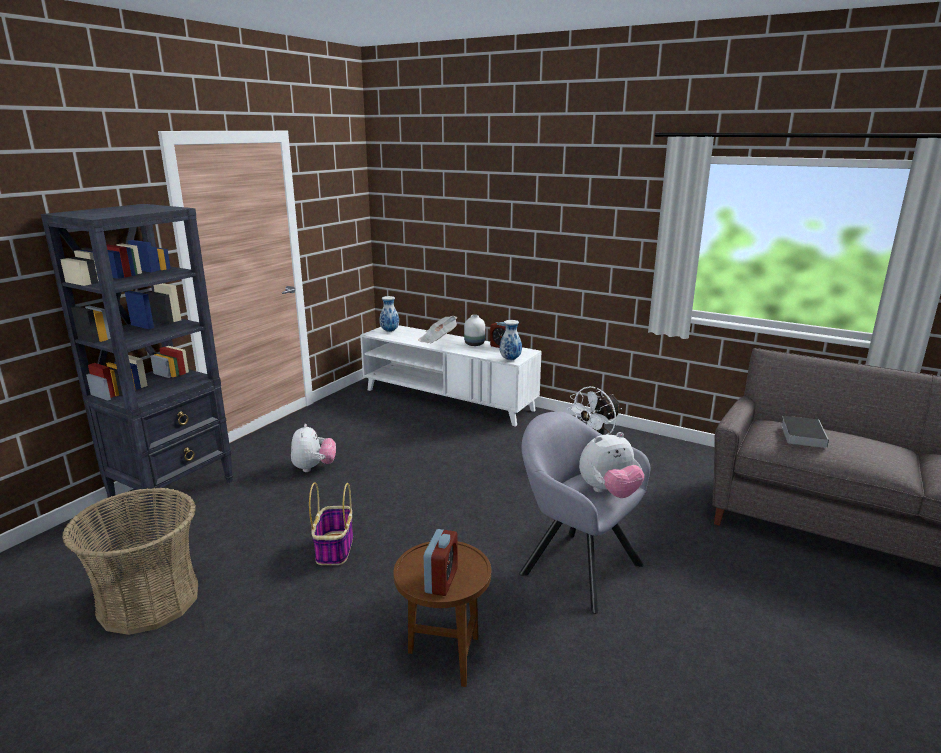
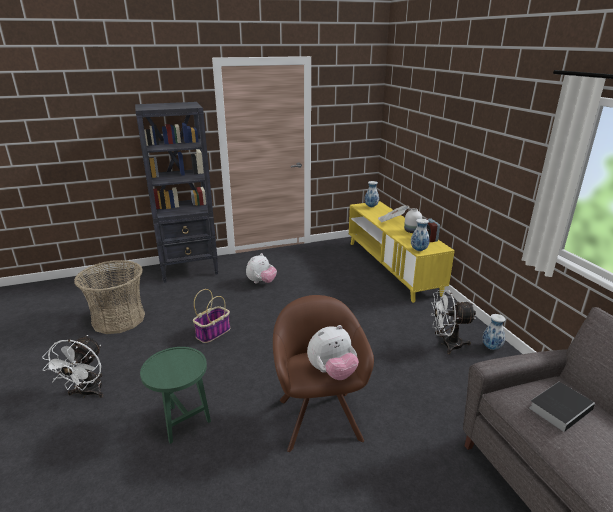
camera: 40 degrees right, 5 degrees up
white tv stand [360,325,541,427] -> yellow tv stand [349,201,455,303]
brown side table [393,541,491,687] -> green side table [140,347,211,444]
alarm clock [424,529,458,596] -> none
grey armchair [519,411,650,614] -> brown armchair [273,295,374,452]
plush toy [579,432,644,498] -> plush toy turned 45 degrees counterclockwise [307,325,359,380]
none -> white fan [42,335,103,398]
none -> vase [482,314,506,350]

